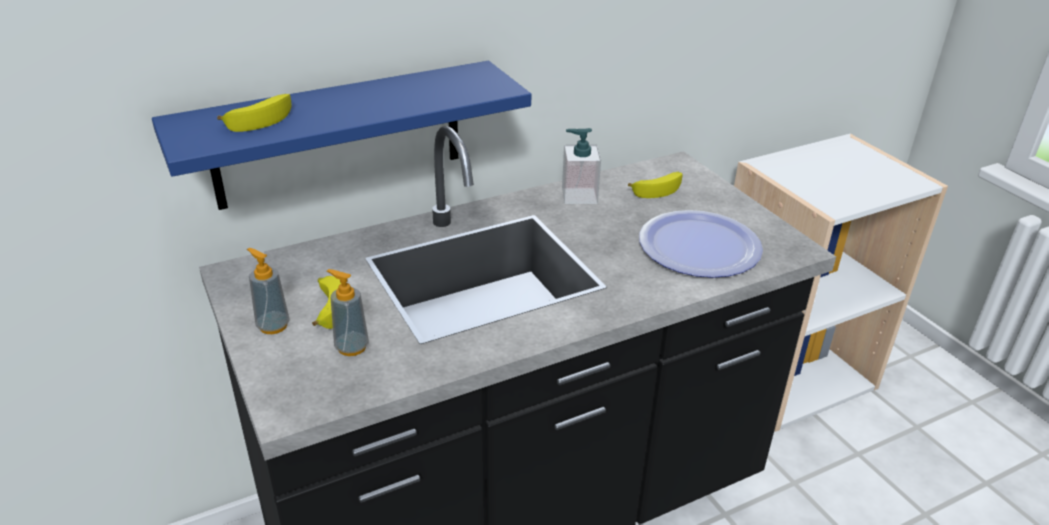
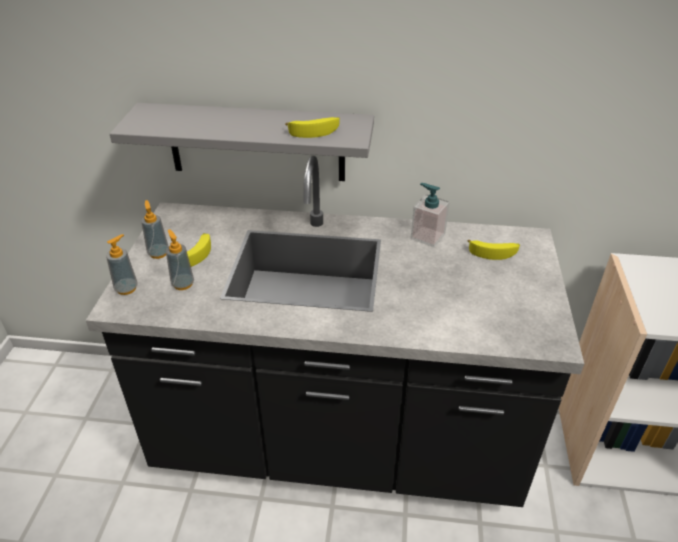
camera: 35 degrees right, 5 degrees up
blue shelf [152,61,531,210] -> grey shelf [110,103,374,181]
banana [217,94,291,132] -> banana moved to [285,117,340,138]
plate [639,210,763,278] -> none
none -> soap dispenser [106,234,138,295]

